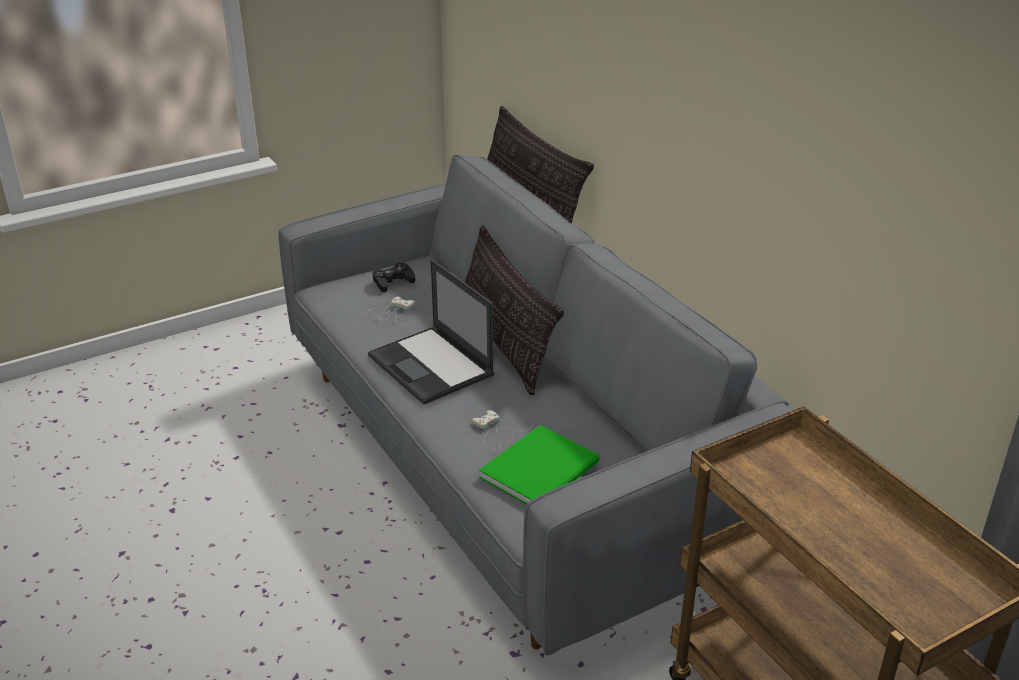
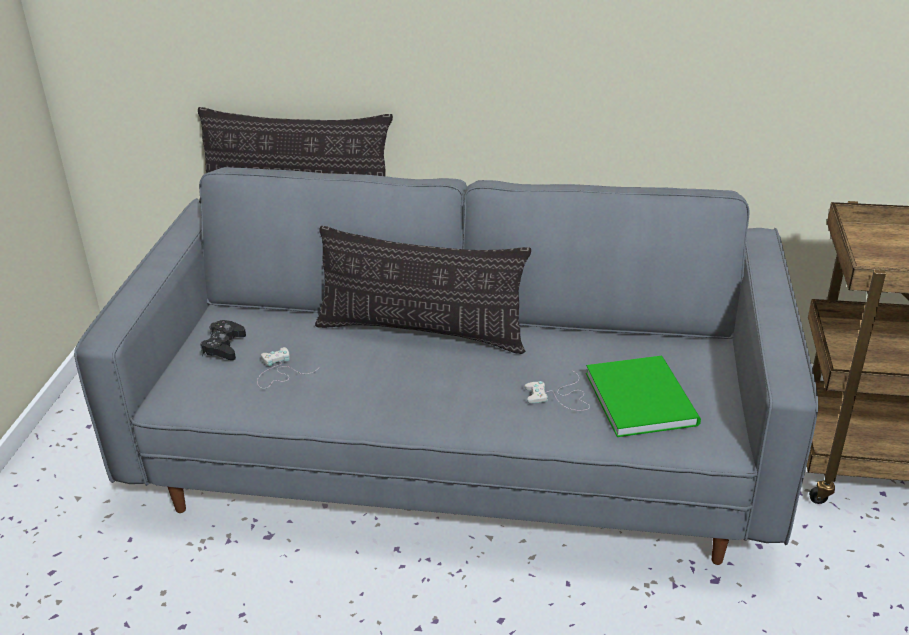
camera: 50 degrees left, 0 degrees up
laptop [368,260,494,405] -> none

